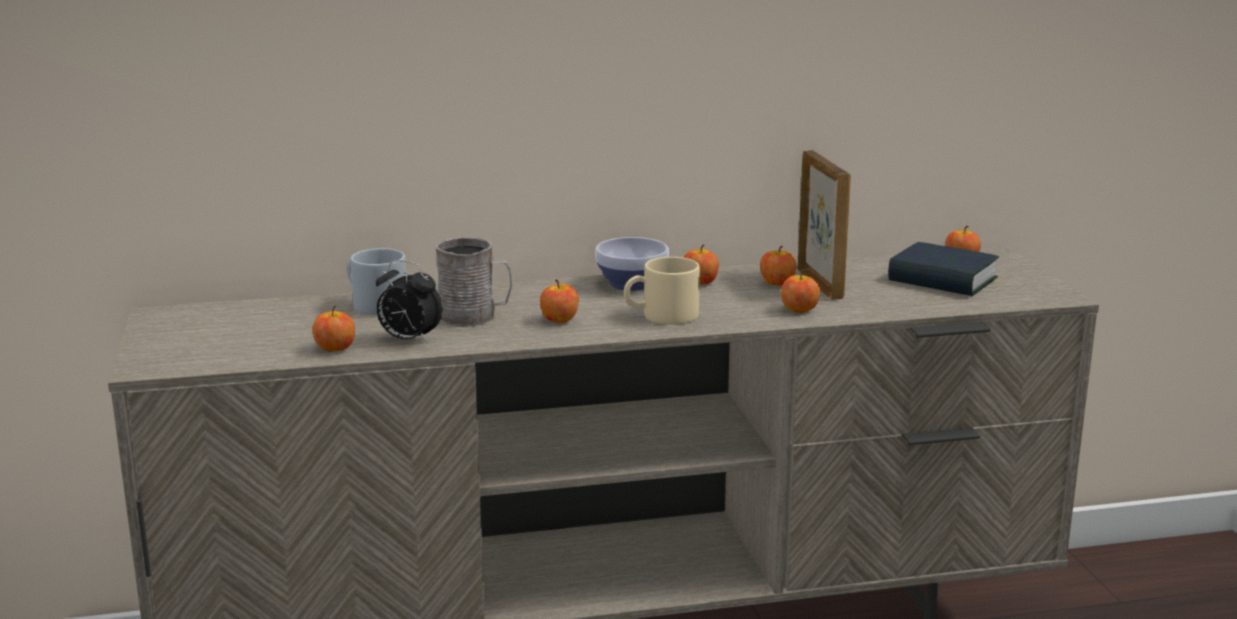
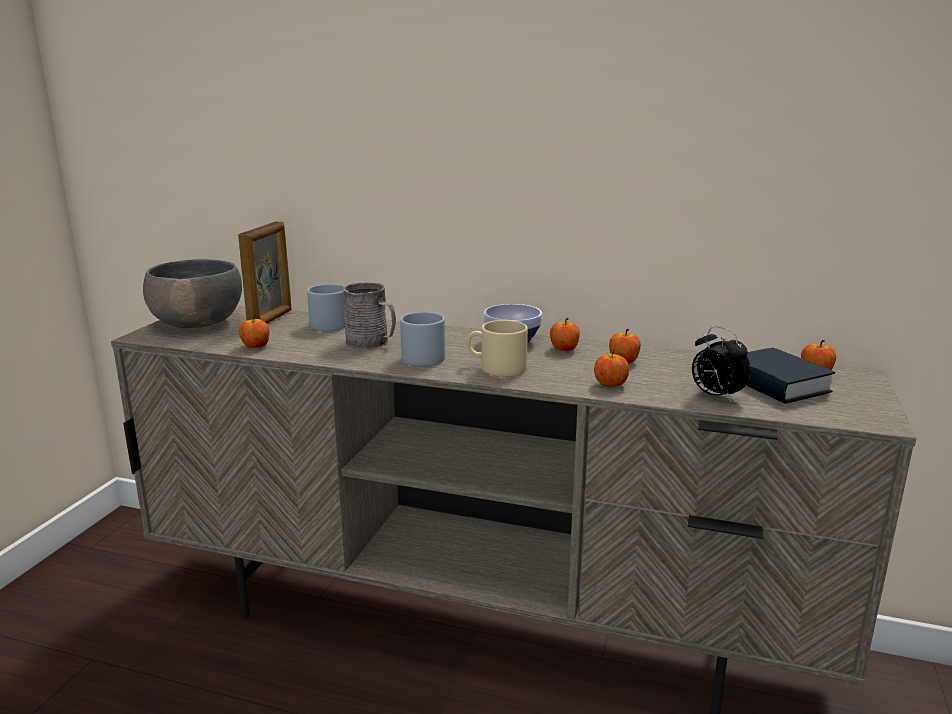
camera: 30 degrees right, 0 degrees up
alarm clock [376,260,442,344] -> alarm clock moved to [692,326,751,403]
apple [540,279,579,323] -> grey mug [400,312,445,366]
picture frame [797,150,851,300] -> picture frame moved to [238,221,292,324]
none -> grey bowl [143,259,242,328]

